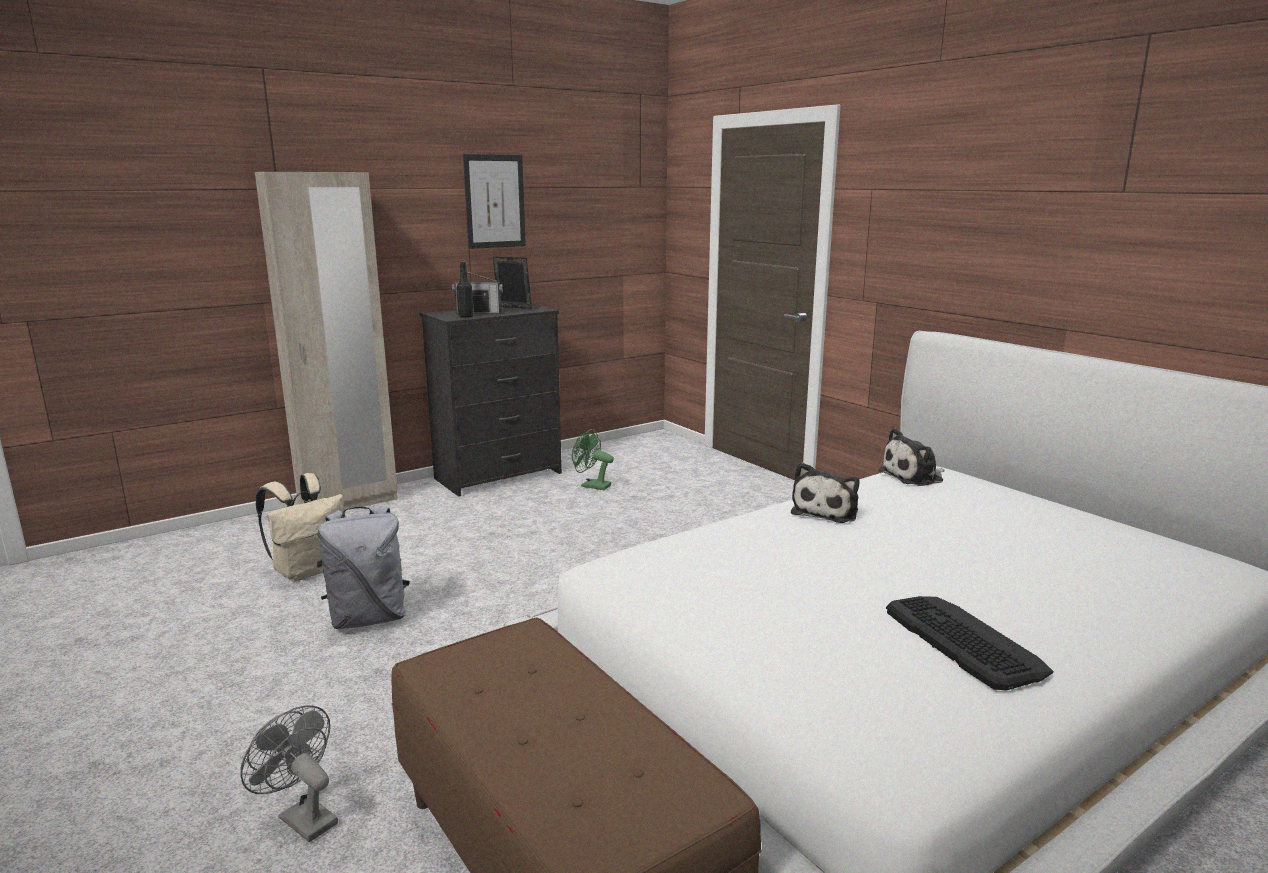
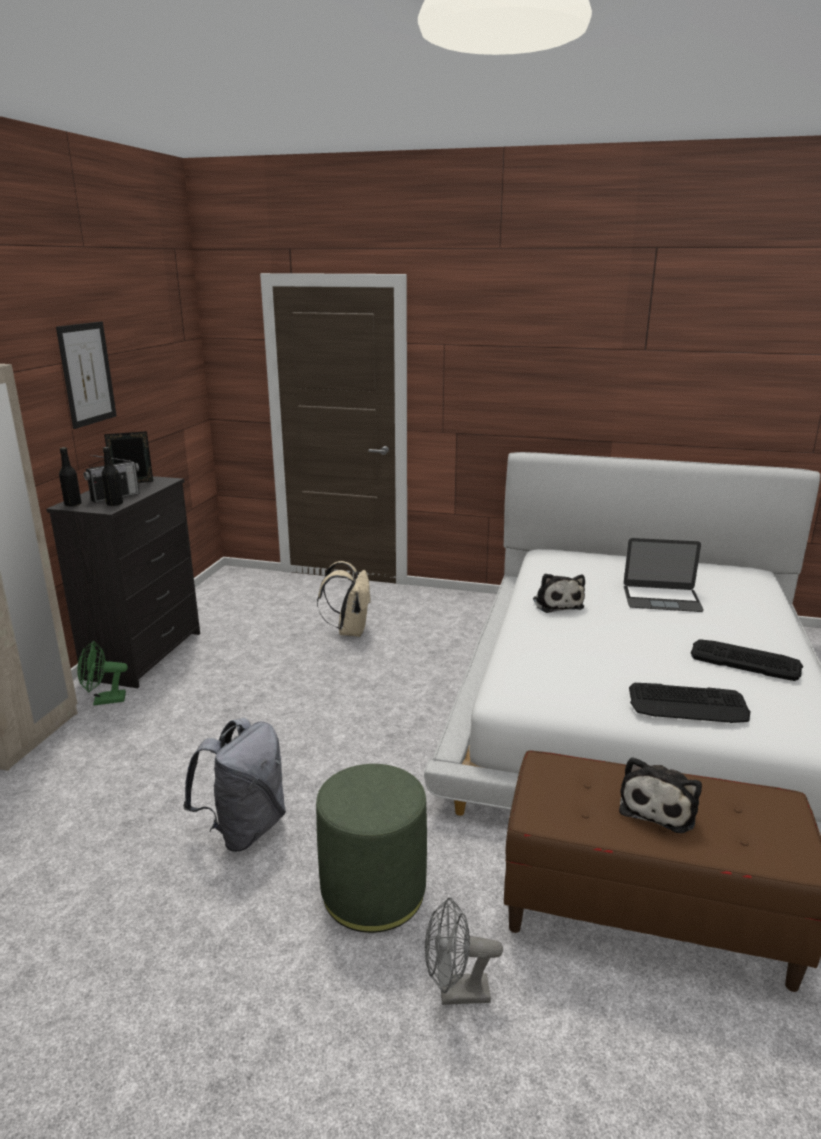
camera: 40 degrees left, 5 degrees up
beige backpack [256,473,344,581] -> beige backpack moved to [317,561,370,637]
green fan [572,429,614,490] -> green fan moved to [77,641,128,705]
plush toy [878,428,945,486] -> plush toy moved to [619,757,702,833]
none -> black bottle [59,447,82,506]
none -> green ottoman [316,764,427,933]
none -> laptop [624,538,704,612]
none -> keyboard [629,683,750,723]

